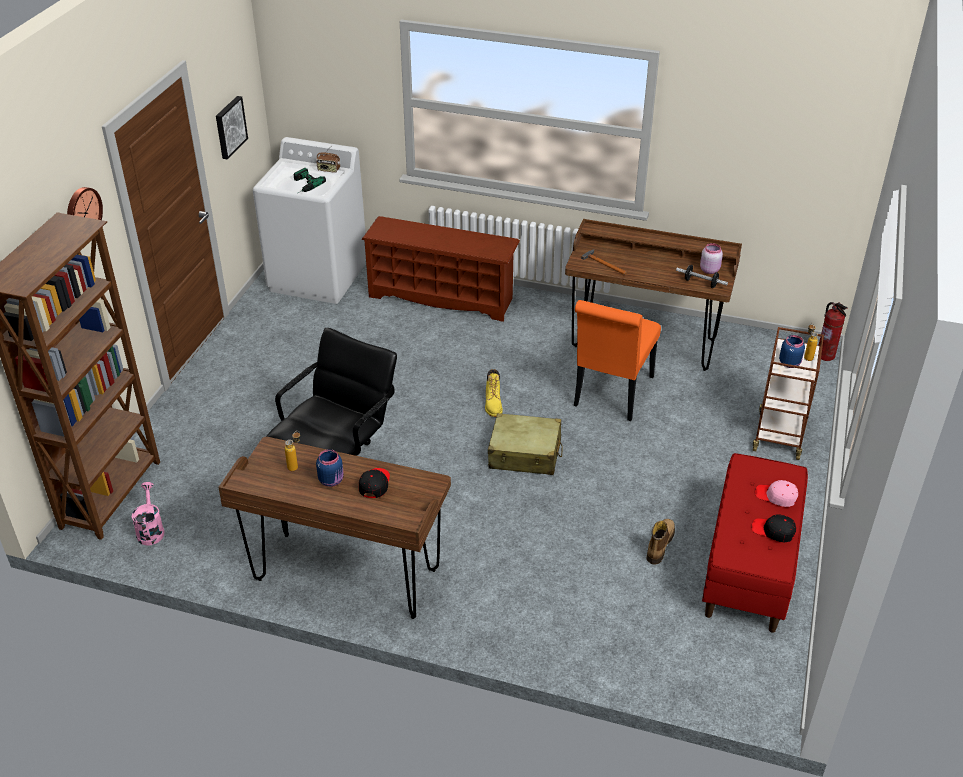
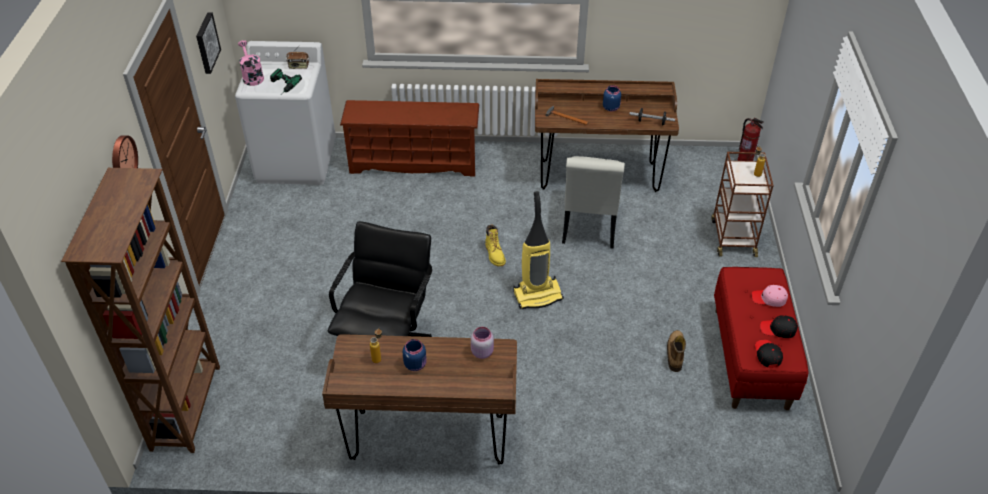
camera: 15 degrees left, 5 degrees up
pink watering can [132,482,164,546] -> pink watering can moved to [238,40,264,86]
black cap [359,468,390,498] -> black cap moved to [755,339,783,368]
beige suitcase [488,413,563,475] -> vacuum cleaner [513,191,564,309]
orange chair [574,300,661,421] -> white chair [562,156,625,249]
pink jar [700,243,723,274] -> pink jar moved to [471,327,494,359]
blue jar [779,335,805,368] -> blue jar moved to [603,85,621,111]

